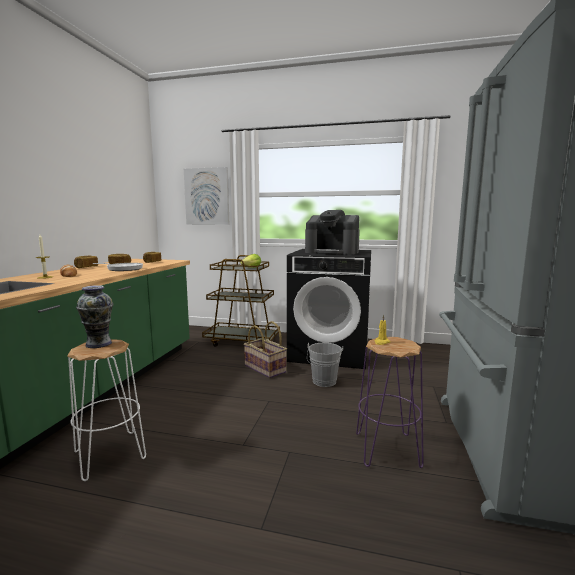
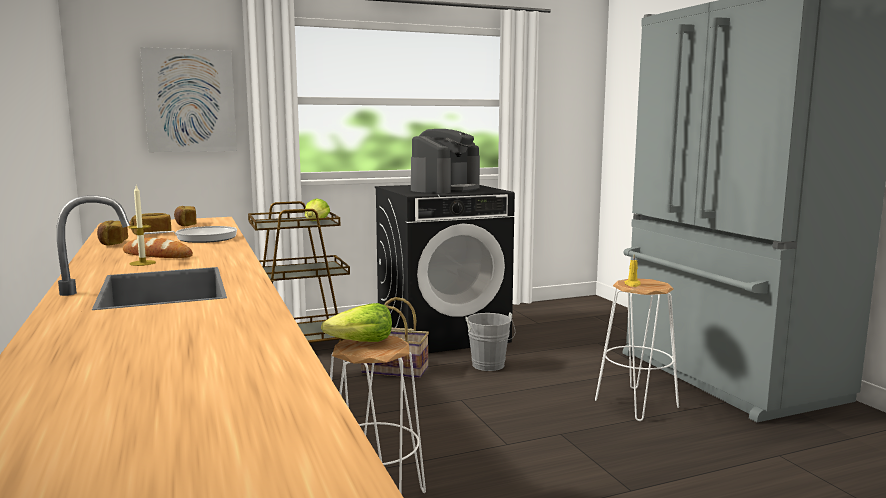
camera: 35 degrees left, 0 degrees up
vase [76,285,113,348] -> lettuce [321,303,392,342]
coffee machine [305,210,360,255] -> coffee machine turned 45 degrees counterclockwise [411,129,480,193]
purple stool [356,337,424,468] -> white stool [595,279,679,421]

